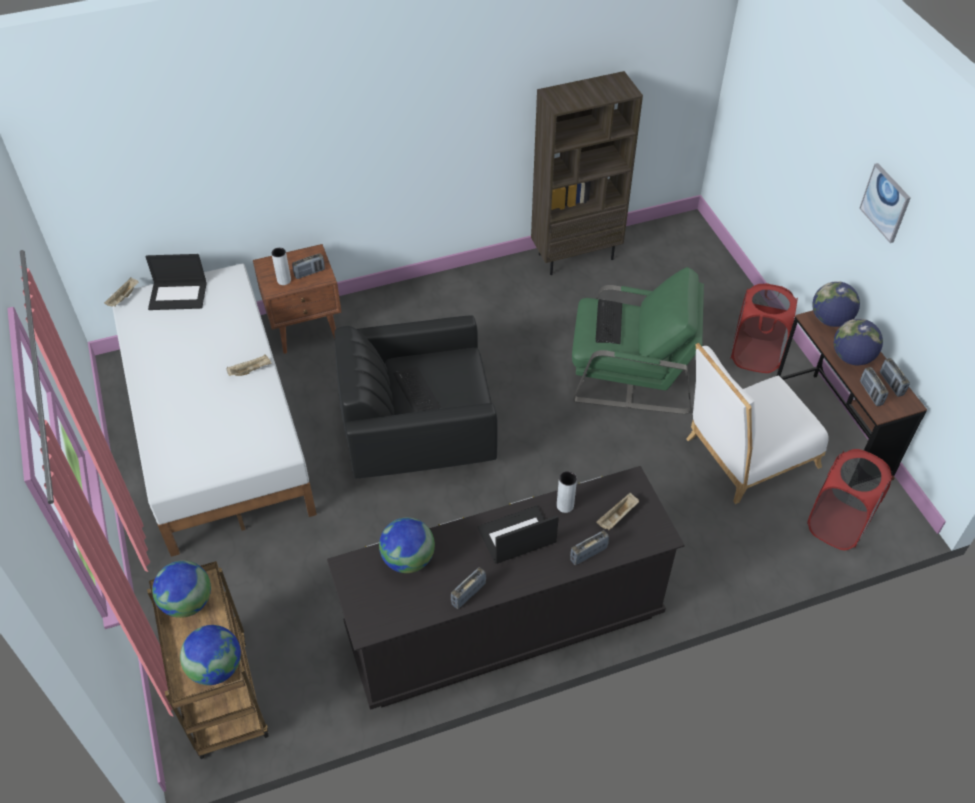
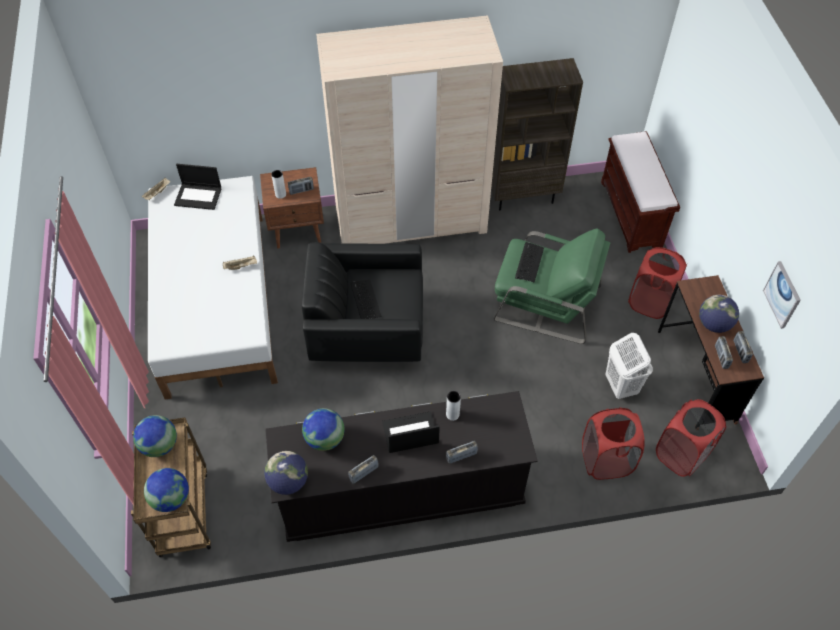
camera: 10 degrees right, 5 degrees up
beige tray [596,493,639,530] -> none
white chair [686,343,829,504] -> white laundry basket [605,333,653,399]
globe [812,281,860,327] -> globe moved to [264,451,308,495]
picture [859,163,911,243] -> picture moved to [763,261,801,329]
none -> beige wardrobe [316,15,503,244]
none -> red laundry basket [582,407,645,480]
none -> brown bench [601,131,680,253]

